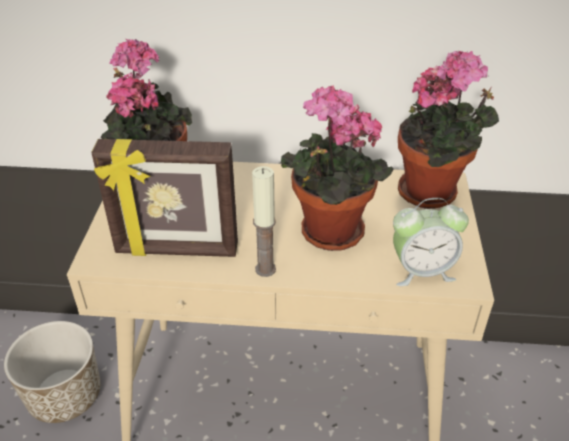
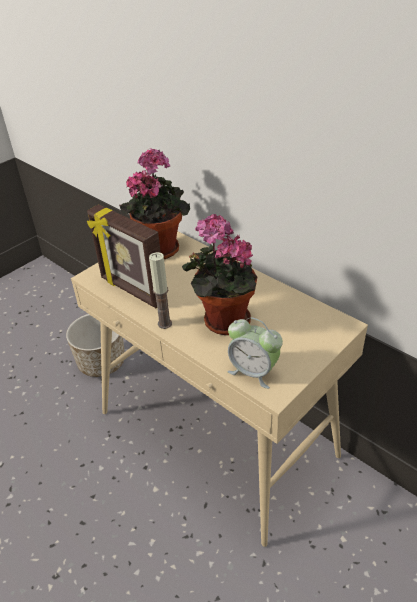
camera: 40 degrees right, 0 degrees up
potted plant [398,51,499,209] -> none

